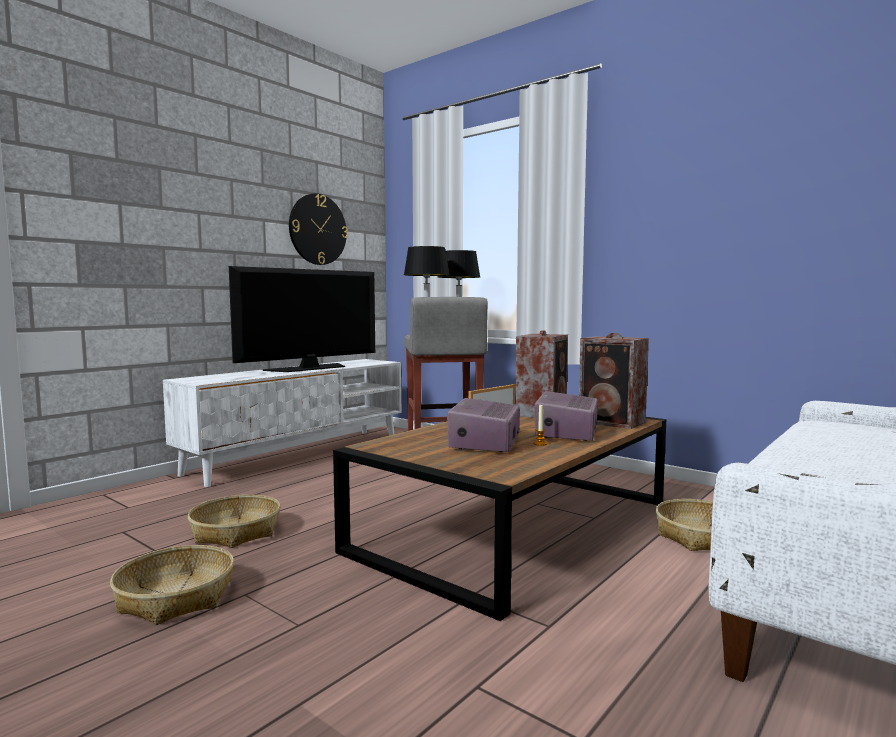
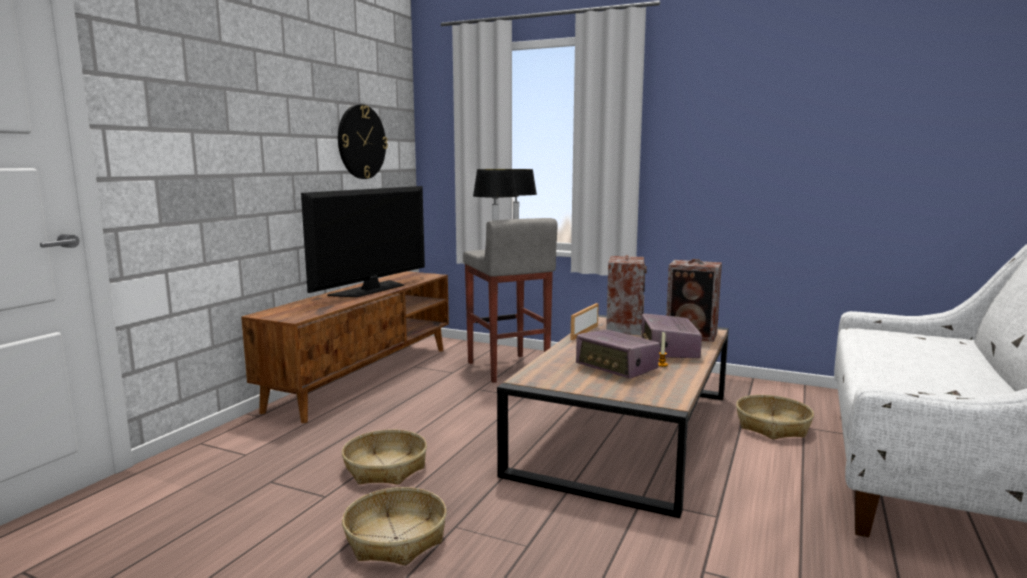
camera: 15 degrees left, 5 degrees up
white tv stand [163,359,401,487] -> brown tv stand [241,271,449,423]
radio [447,398,520,452] -> radio turned 45 degrees counterclockwise [576,329,660,379]

